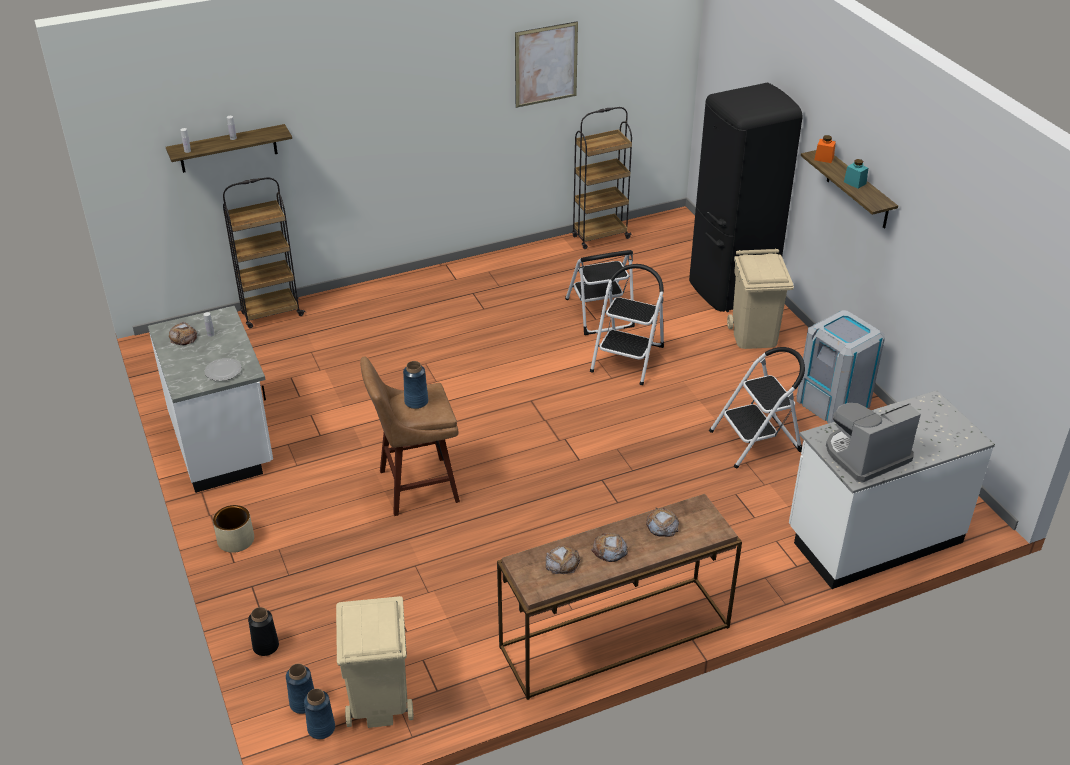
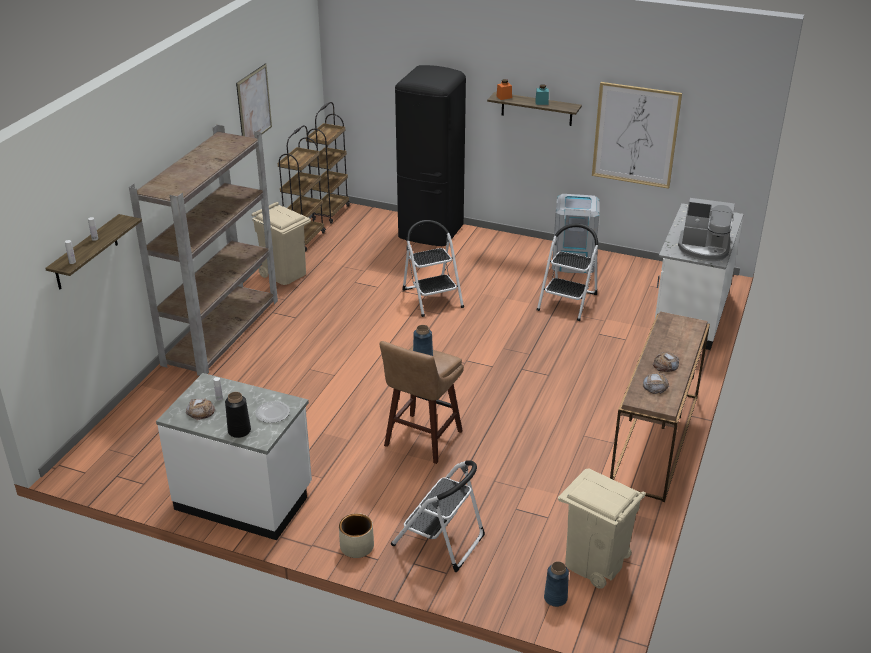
camera: 45 degrees left, 5 degrees down
brown cart [223,178,306,328] -> brown cart moved to [306,102,350,224]
black vase [248,607,279,656] -> black vase moved to [225,392,251,438]
blue vase [304,689,335,739] -> none
step ladder [565,250,635,335] -> step ladder moved to [391,460,485,572]
bread [646,507,679,537] -> none
beige trash can [727,248,794,349] -> beige trash can moved to [251,202,311,285]
coffee machine [826,403,921,483] -> coffee machine turned 90 degrees counterclockwise [678,198,735,261]
none -> brown bookcase [129,125,278,376]
none -> picture [592,82,682,189]

